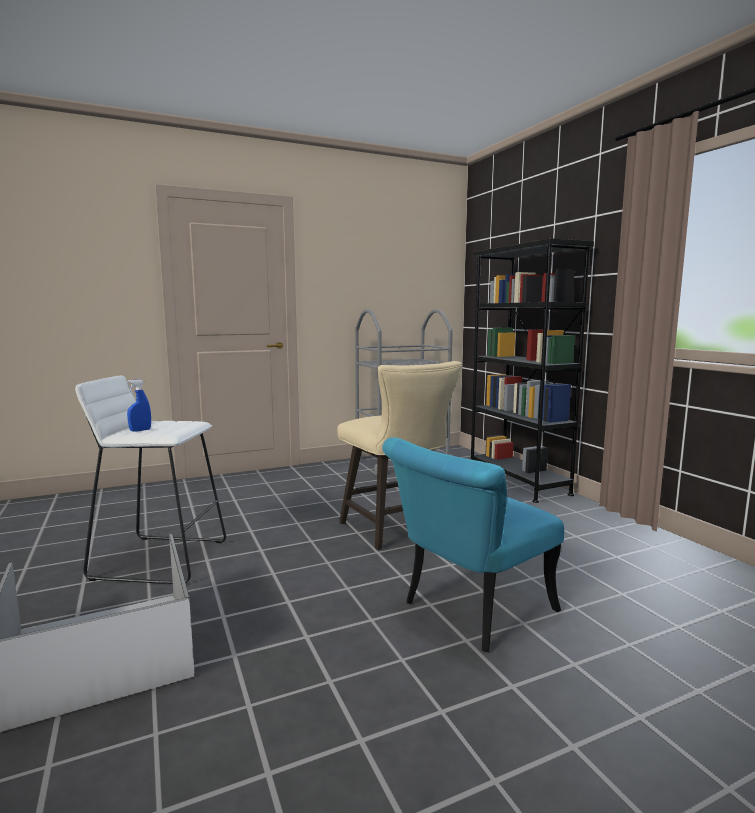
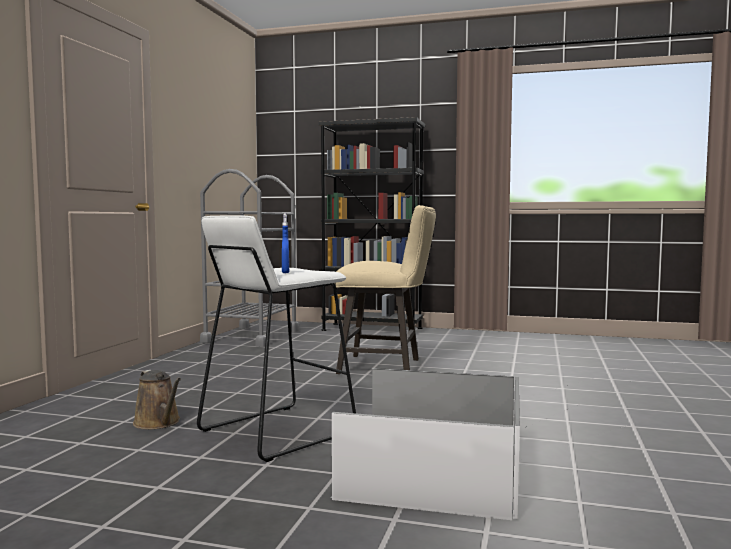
camera: 50 degrees left, 5 degrees down
turquoise chair [382,437,564,652] -> none
none -> brown watering can [133,370,181,429]

